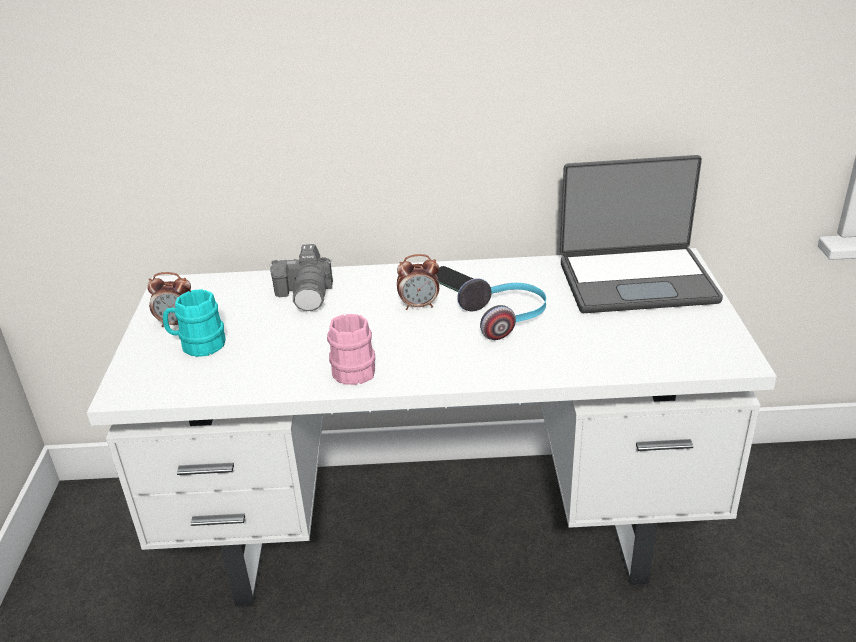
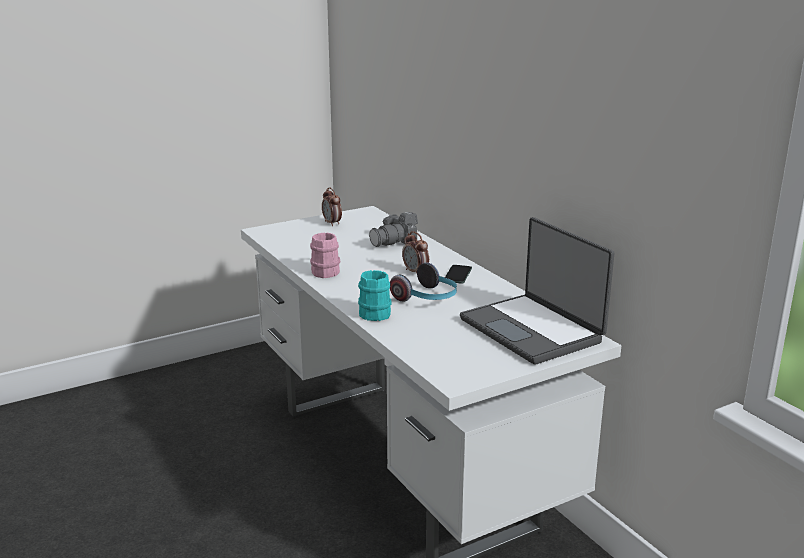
camera: 60 degrees right, 10 degrees down
turquoise mug [163,289,226,357] -> turquoise mug moved to [358,270,391,321]

